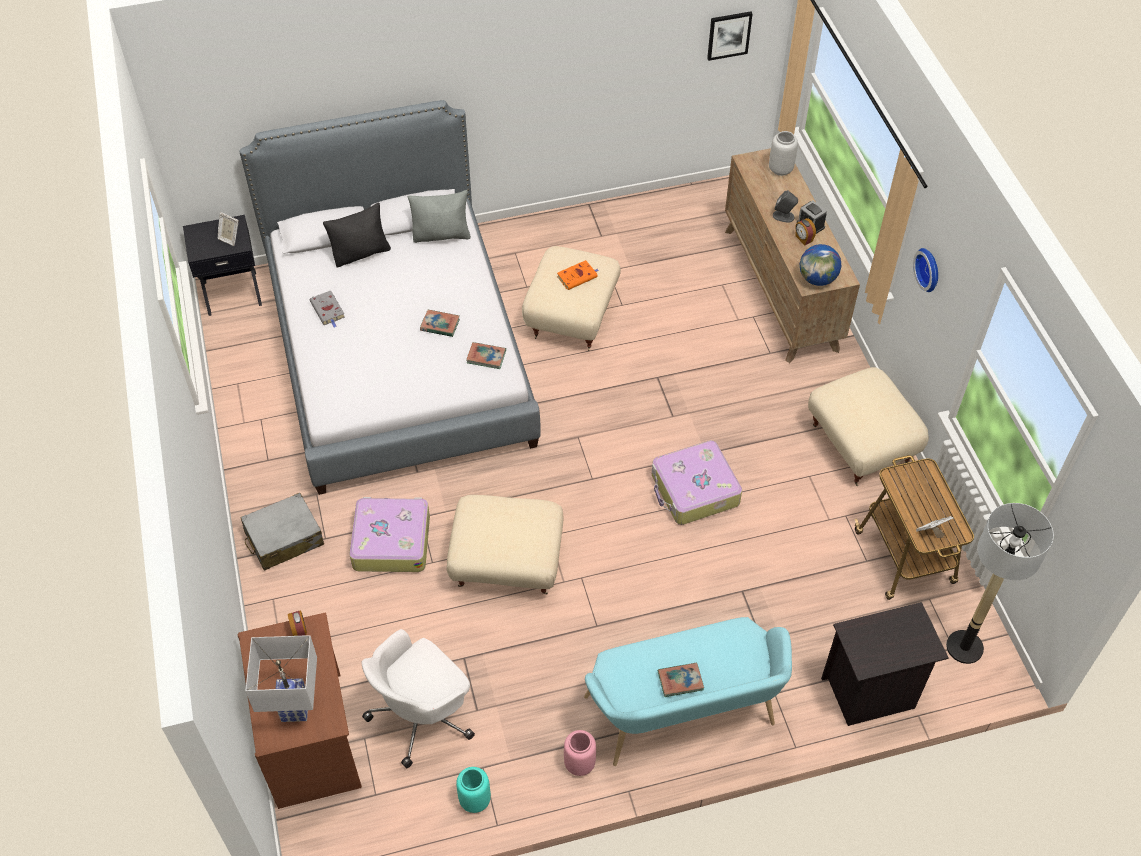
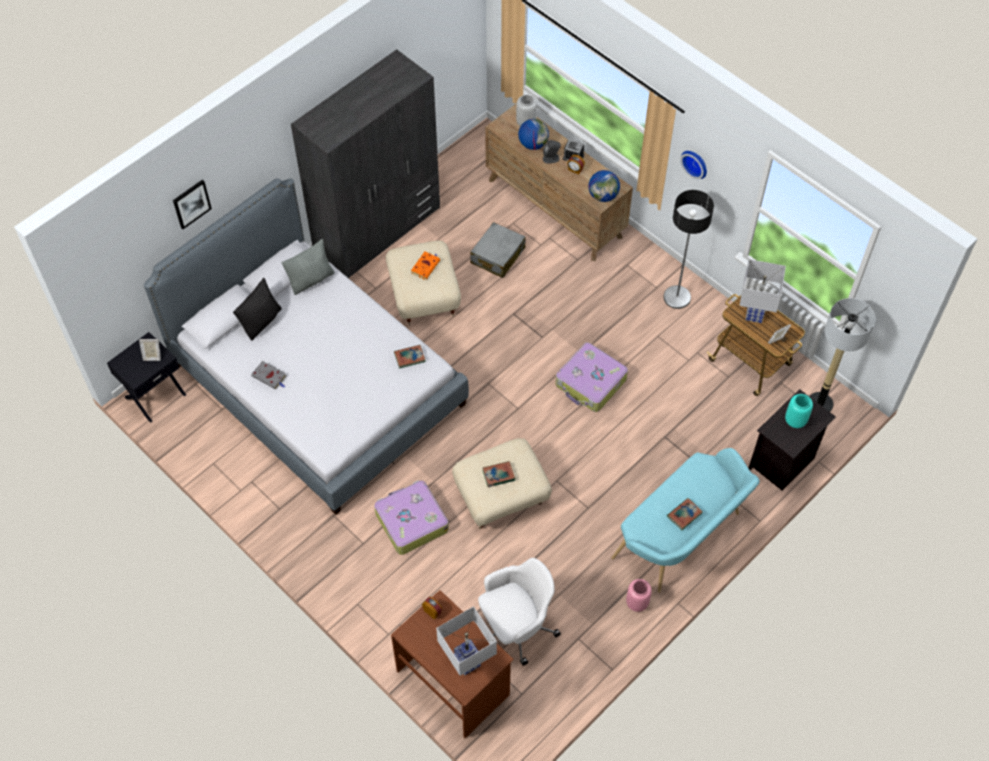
camera: 30 degrees left, 5 degrees up
grey suitcase [240,493,324,571] -> grey suitcase moved to [470,222,526,278]
white office chair [362,629,475,768] -> white office chair turned 135 degrees counterclockwise [478,558,561,666]
book [420,310,460,337] -> book moved to [482,461,515,487]
turquoise vase [456,767,491,813] -> turquoise vase moved to [785,394,813,428]
picture [707,11,753,61] -> picture moved to [173,180,212,229]
beige ottoman [808,367,929,486] -> floor lamp [663,190,714,309]
none -> grey wardrobe [291,49,440,278]
none -> globe [518,119,549,150]
none -> white table lamp [740,259,786,323]

